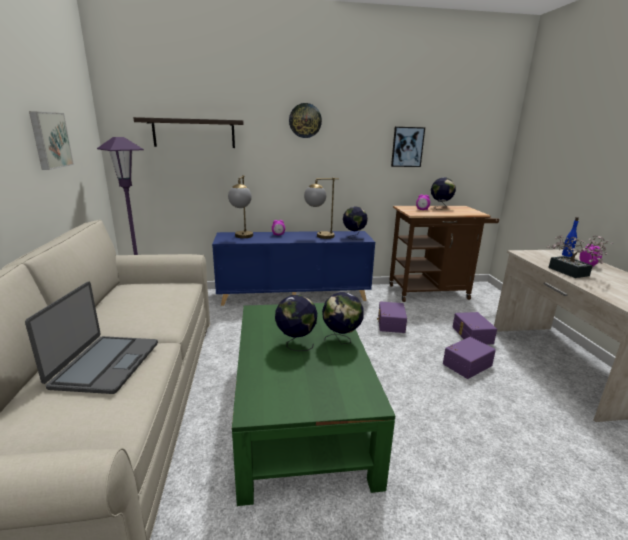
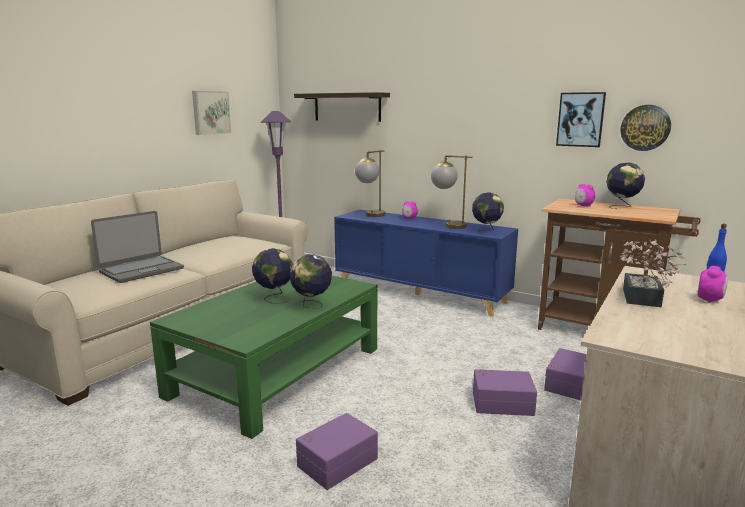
camera: 40 degrees right, 5 degrees down
wall clock [289,103,322,138] -> wall clock moved to [621,105,671,151]
purple storage box [377,302,407,333] -> purple storage box moved to [296,413,378,490]

